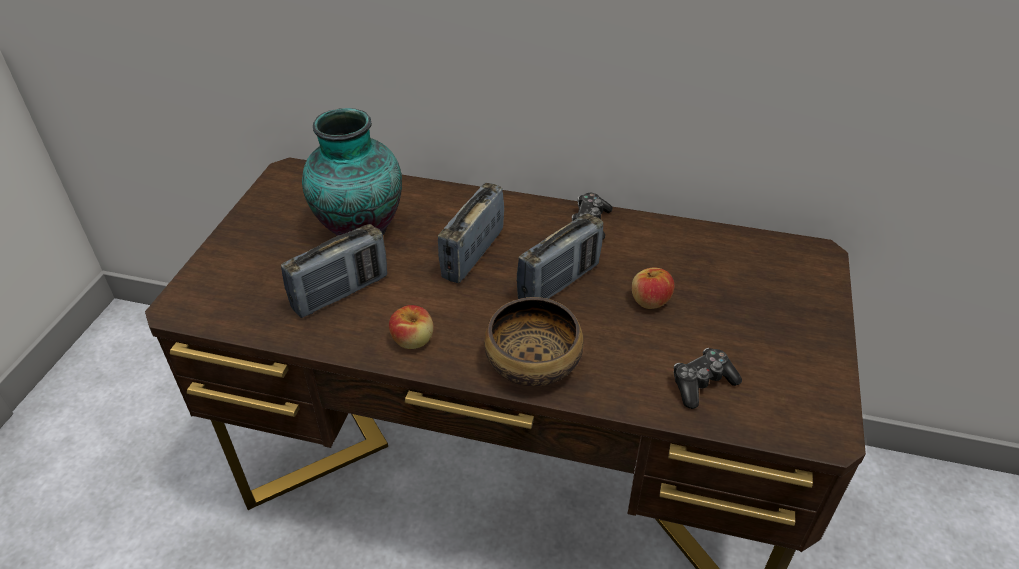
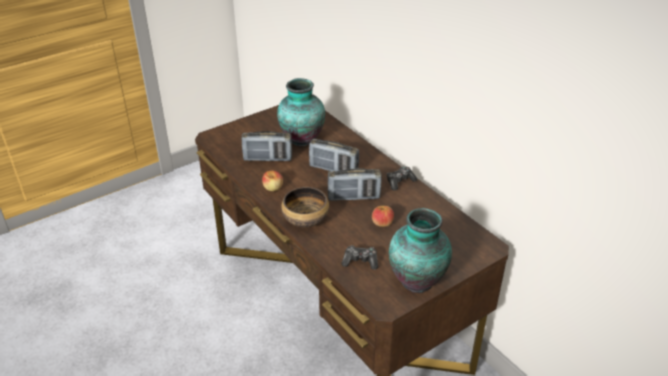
camera: 40 degrees right, 5 degrees down
radio [438,183,504,283] -> radio turned 135 degrees counterclockwise [309,139,359,171]
none -> vase [389,208,452,293]

